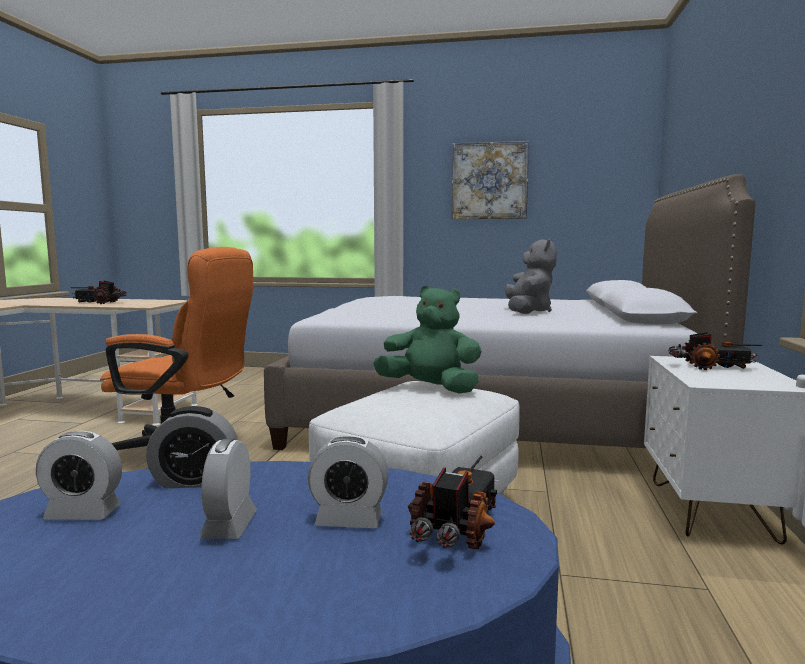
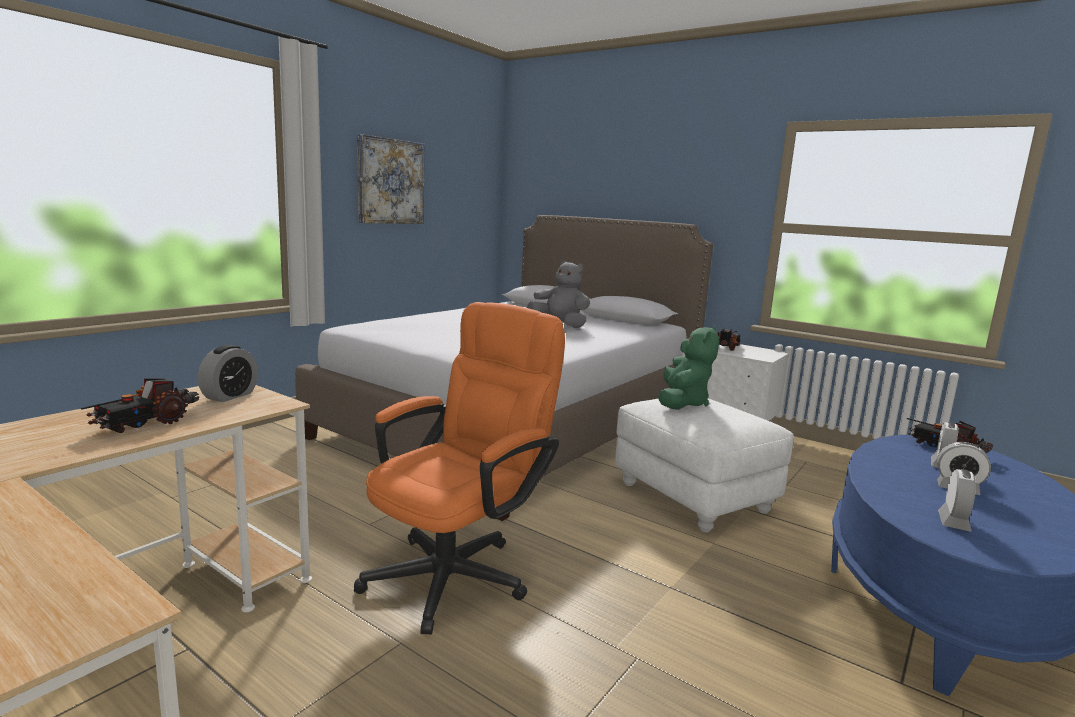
camera: 65 degrees left, 5 degrees up
alarm clock [146,406,238,488] -> alarm clock moved to [198,345,258,402]
green plush toy [373,285,482,393] -> green plush toy turned 150 degrees clockwise [658,326,719,410]

